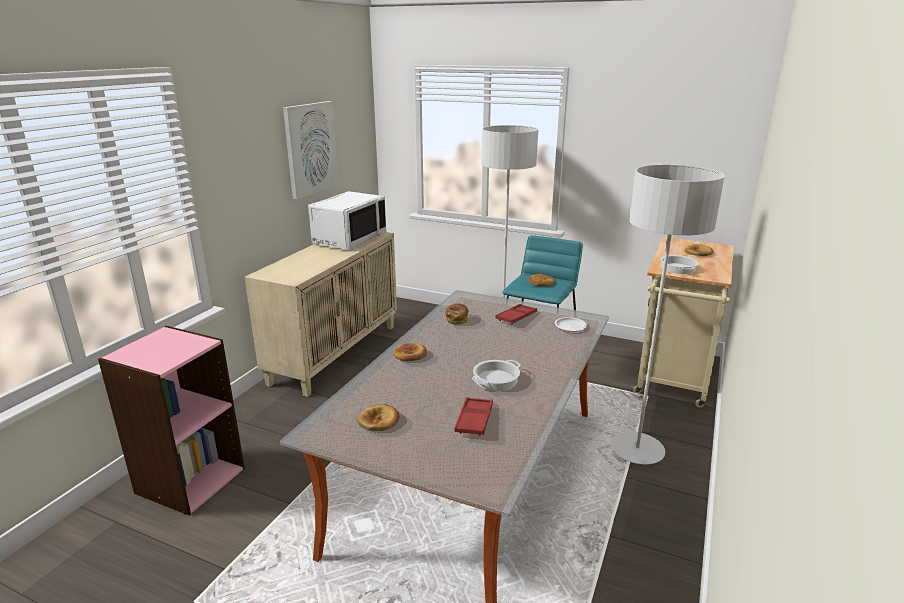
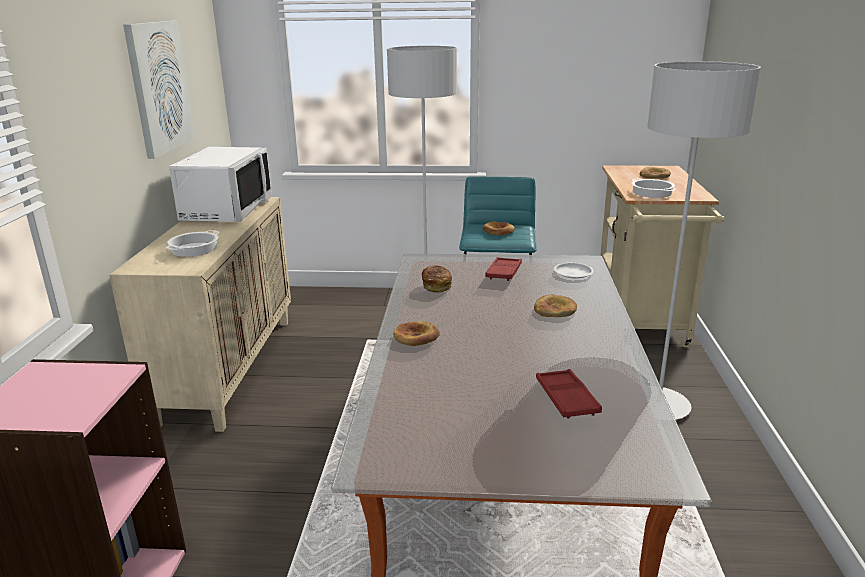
camera: 20 degrees left, 0 degrees up
bread [357,404,400,431] -> bread moved to [534,295,577,317]
cooking pot [472,360,521,391] -> cooking pot moved to [166,230,219,257]

